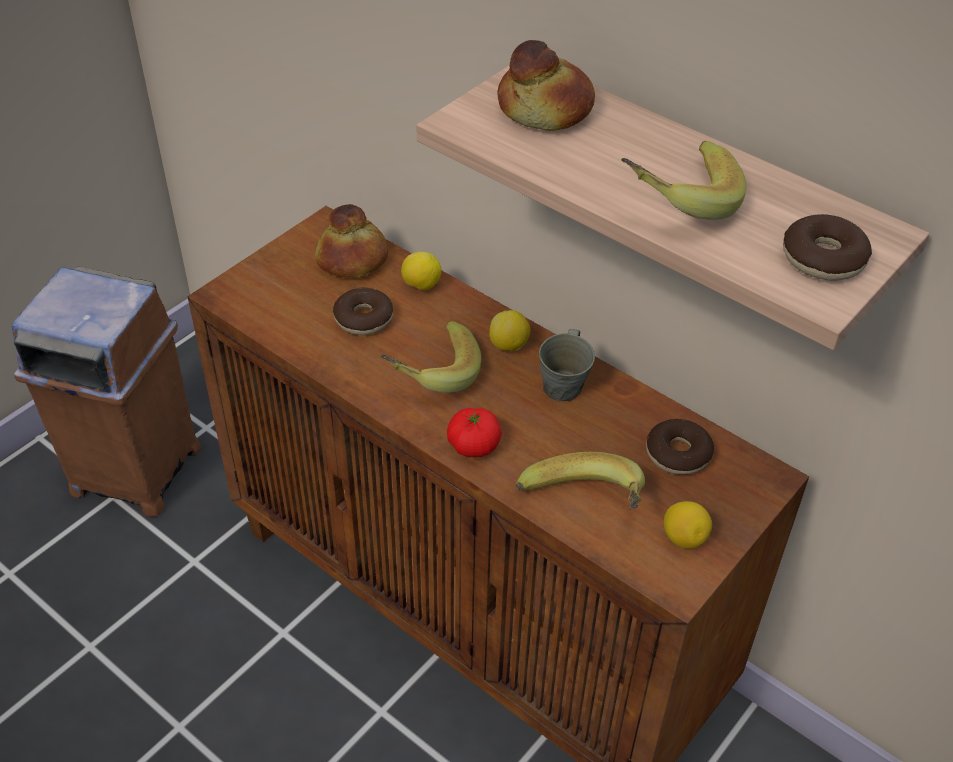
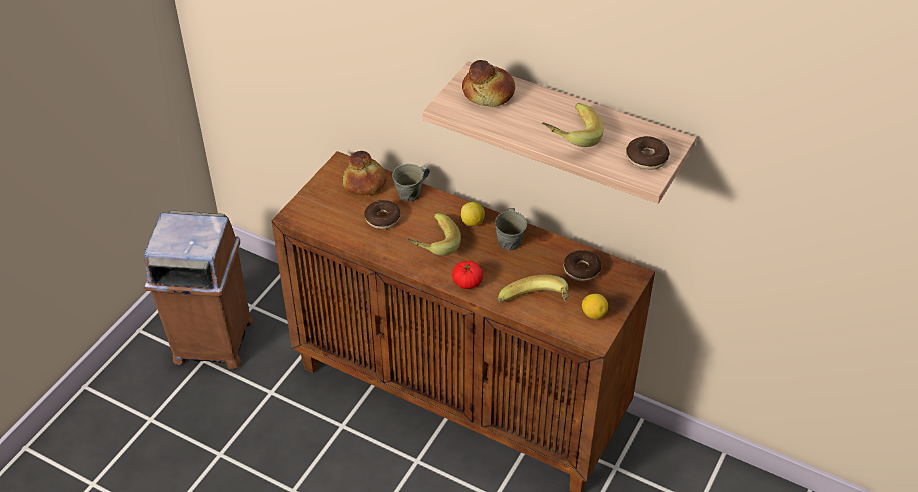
camera: 10 degrees left, 0 degrees up
lemon [401,252,441,291] -> grey mug [392,164,430,202]

